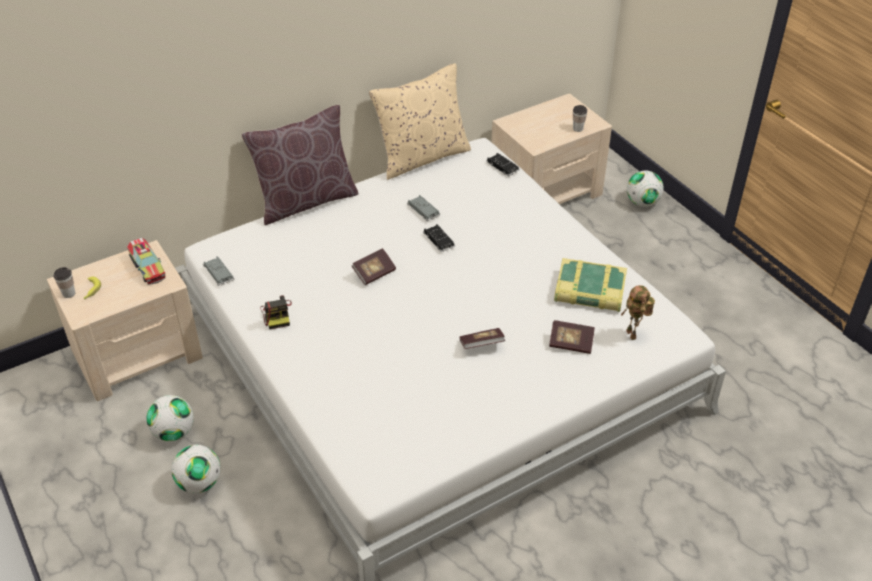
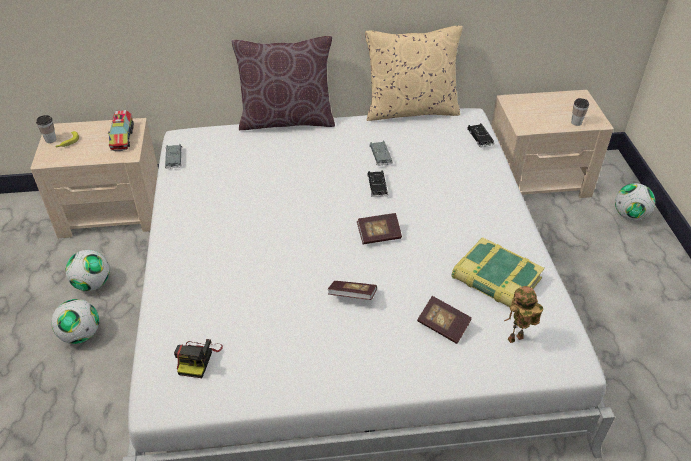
camera: 25 degrees right, 0 degrees up
camera [260,295,292,329] -> camera moved to [174,339,223,378]
book [352,248,396,285] -> book moved to [357,213,402,245]
toy robot [620,285,655,340] -> toy robot turned 60 degrees clockwise [504,286,543,343]

